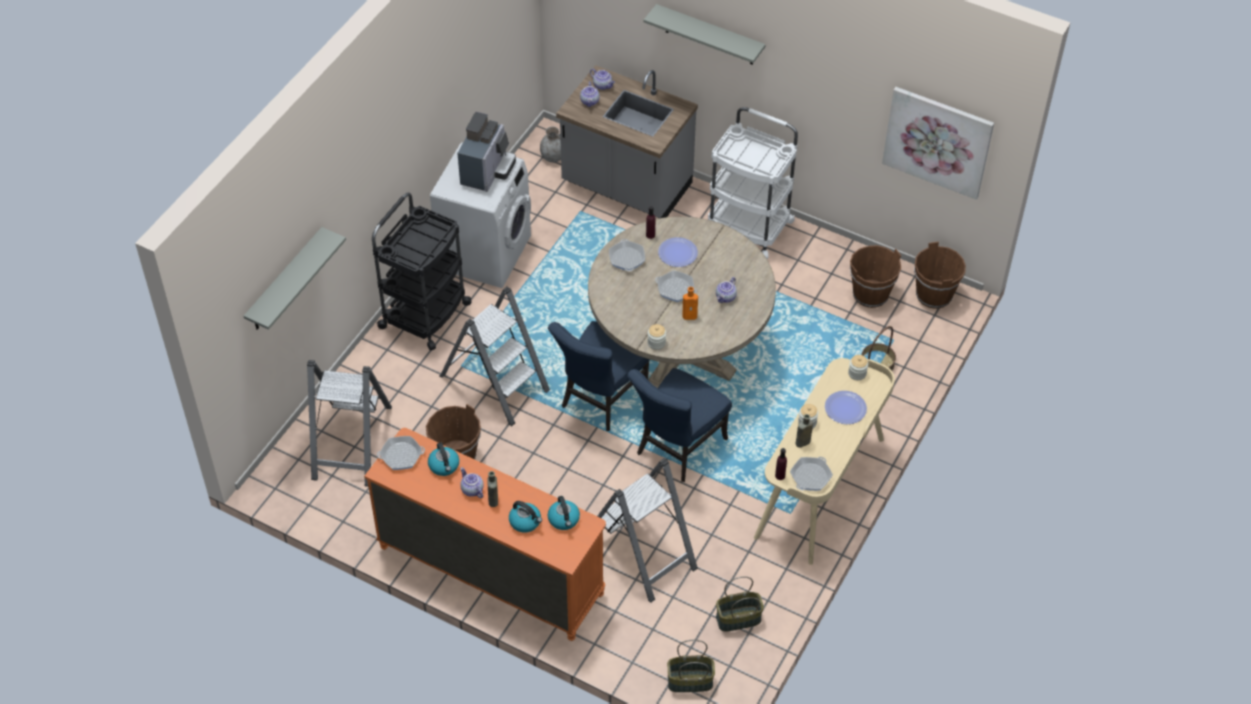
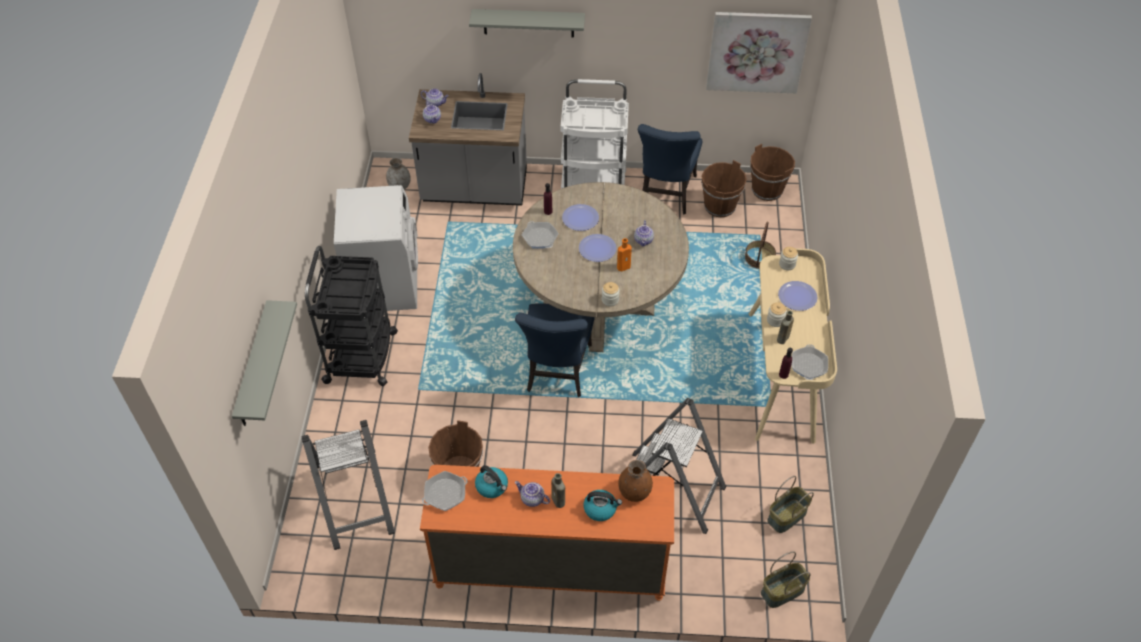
camera: 25 degrees left, 0 degrees up
grey step ladder [439,286,550,426] -> none
coffee machine [457,112,516,192] -> none
kettle [547,496,580,530] -> brown vase [618,460,653,502]
blue chair [627,368,732,482] -> blue chair moved to [637,124,702,215]
frying pan [655,270,697,302] -> plate [579,234,617,262]

